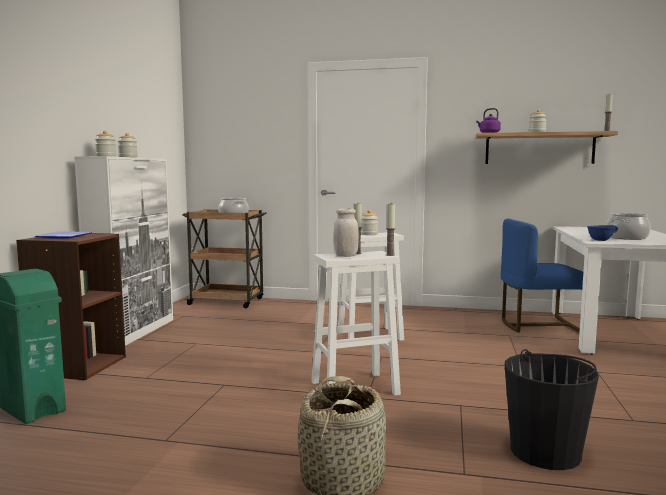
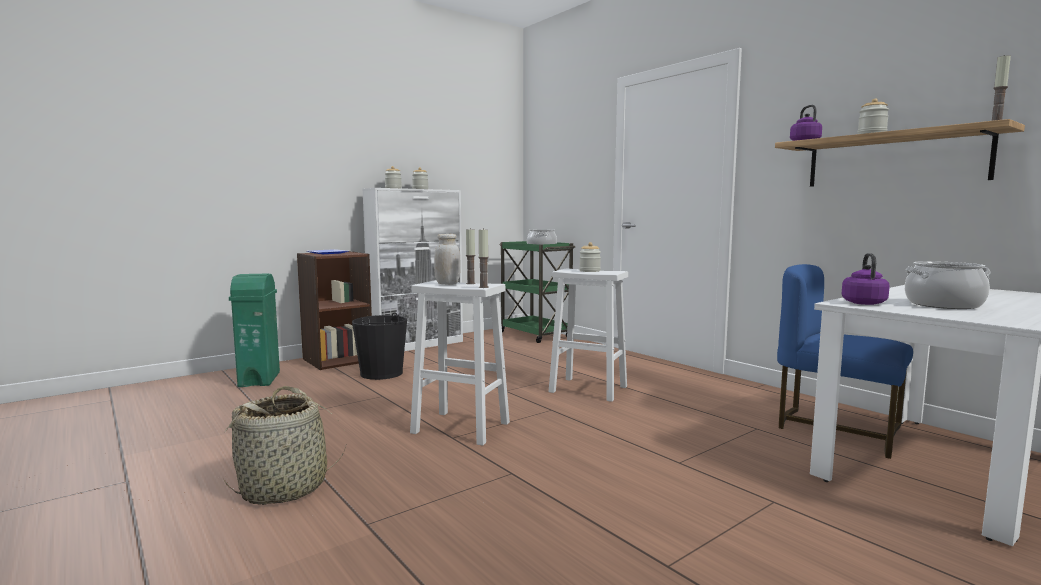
camera: 40 degrees right, 0 degrees up
brown cart [182,209,267,308] -> green cart [500,241,575,343]
black bucket [505,349,599,470] -> black bucket moved to [352,312,407,380]
blue bowl [587,225,618,241] -> purple kettle [842,253,890,305]

